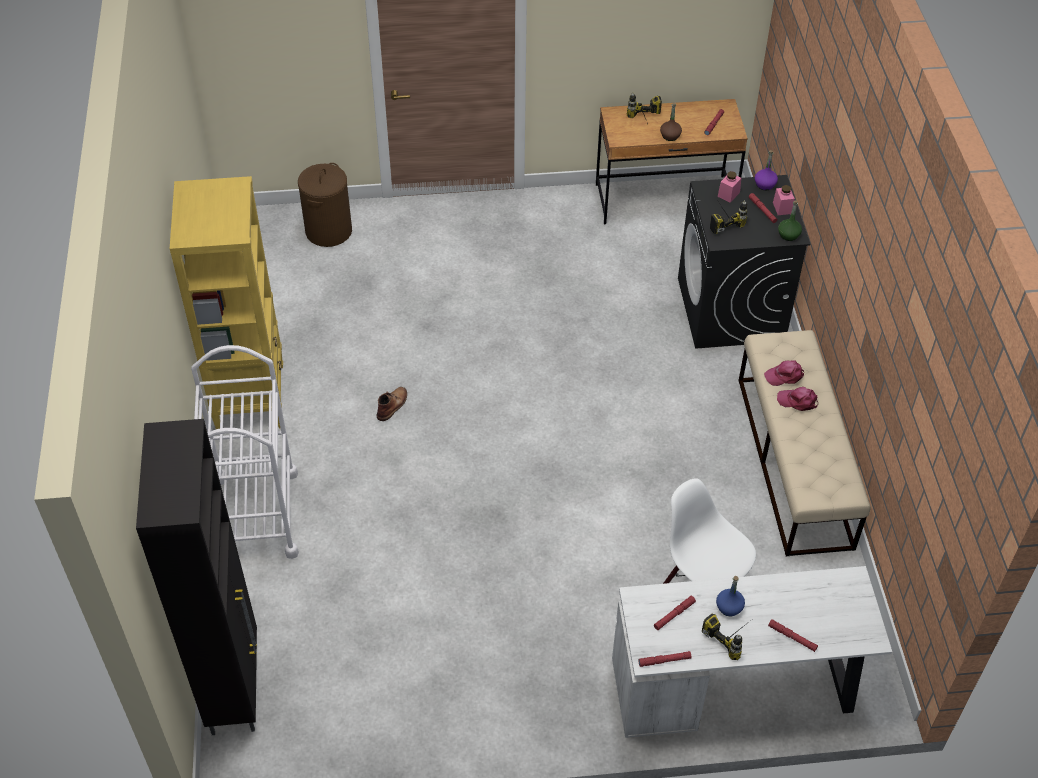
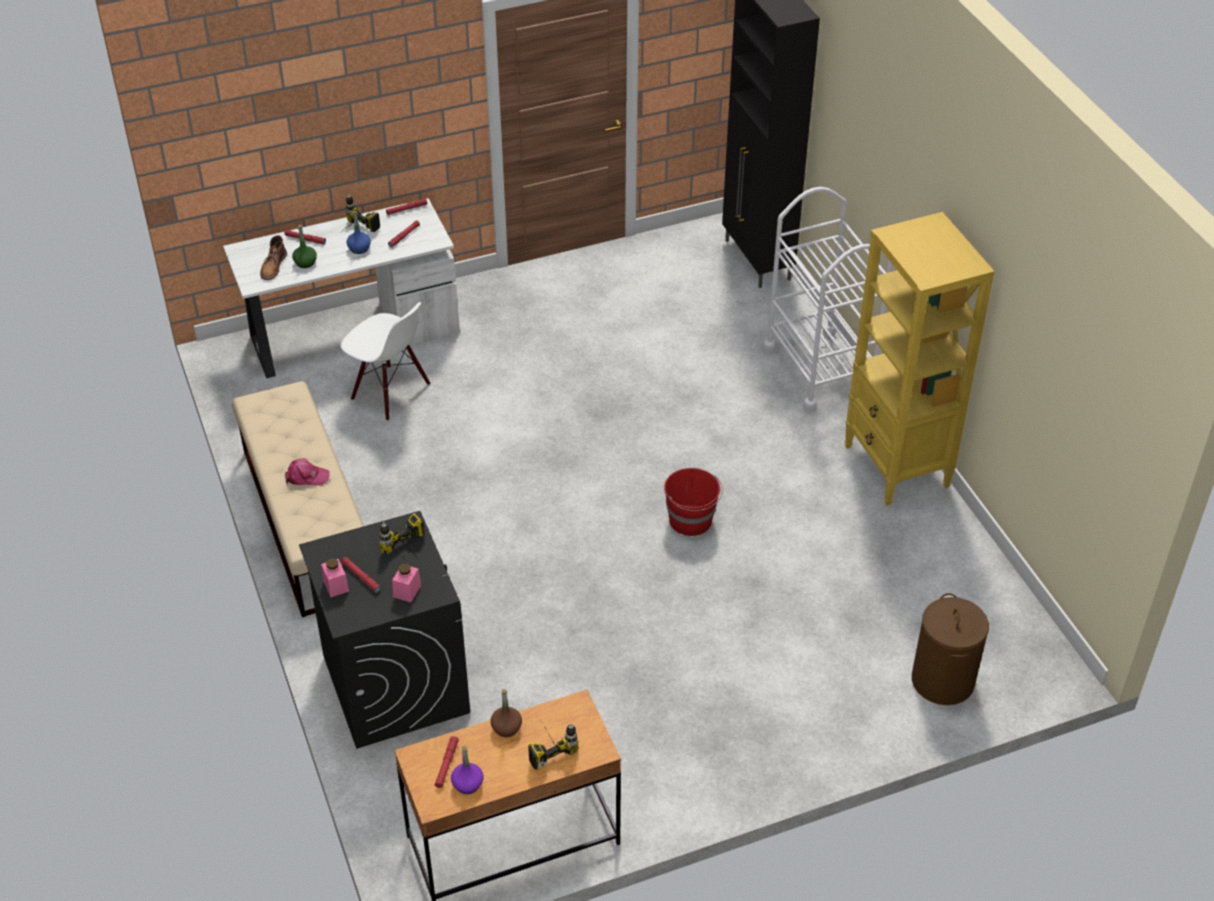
camera: 165 degrees right, 5 degrees down
brown boot [377,387,407,421] -> brown boot moved to [260,235,287,280]
purple bottle [755,150,778,190] -> purple bottle moved to [451,746,483,794]
pink cap [764,360,804,386] -> none
green bottle [778,201,802,241] -> green bottle moved to [292,224,317,268]
none -> red bucket [664,468,723,536]

